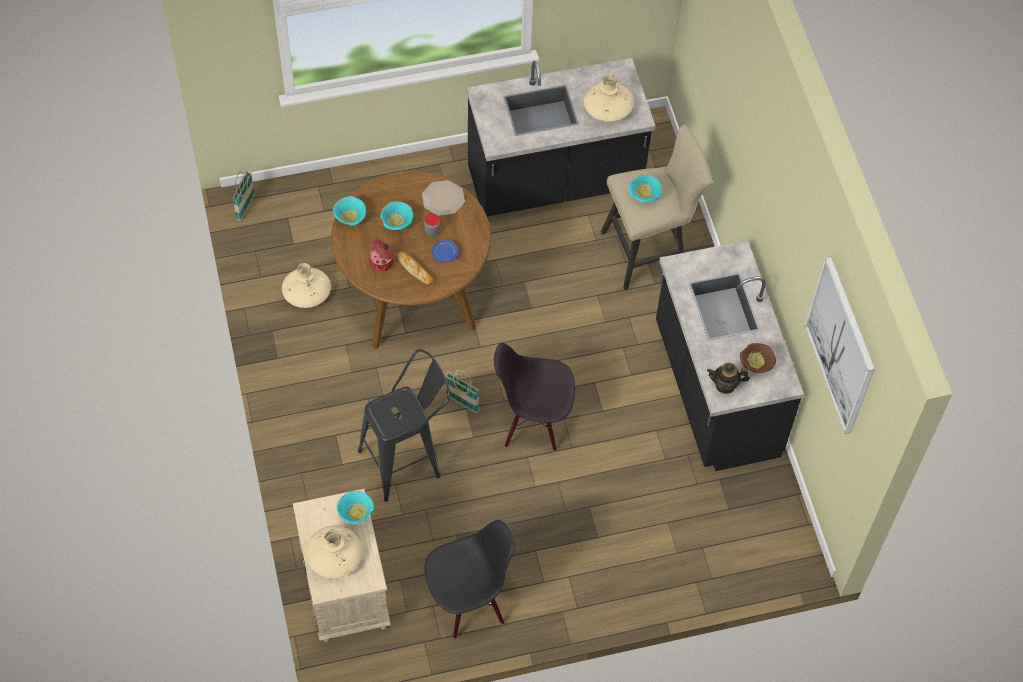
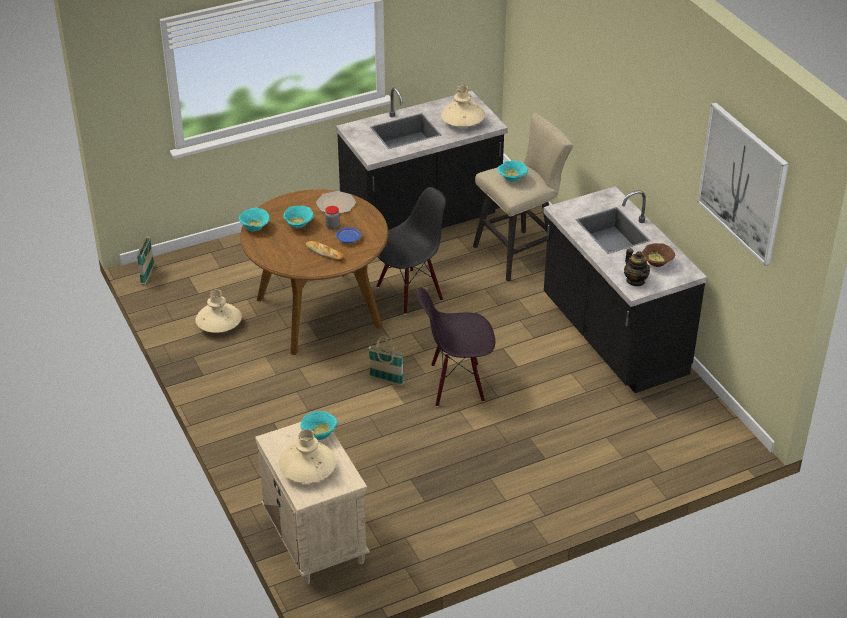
camera: 10 degrees left, 20 degrees down
black stool [358,349,450,502] -> none
cooking pot [368,239,394,272] -> none
black chair [425,520,515,639] -> black chair moved to [376,187,446,315]
teapot [707,363,750,394] -> teapot turned 105 degrees counterclockwise [624,248,650,286]

